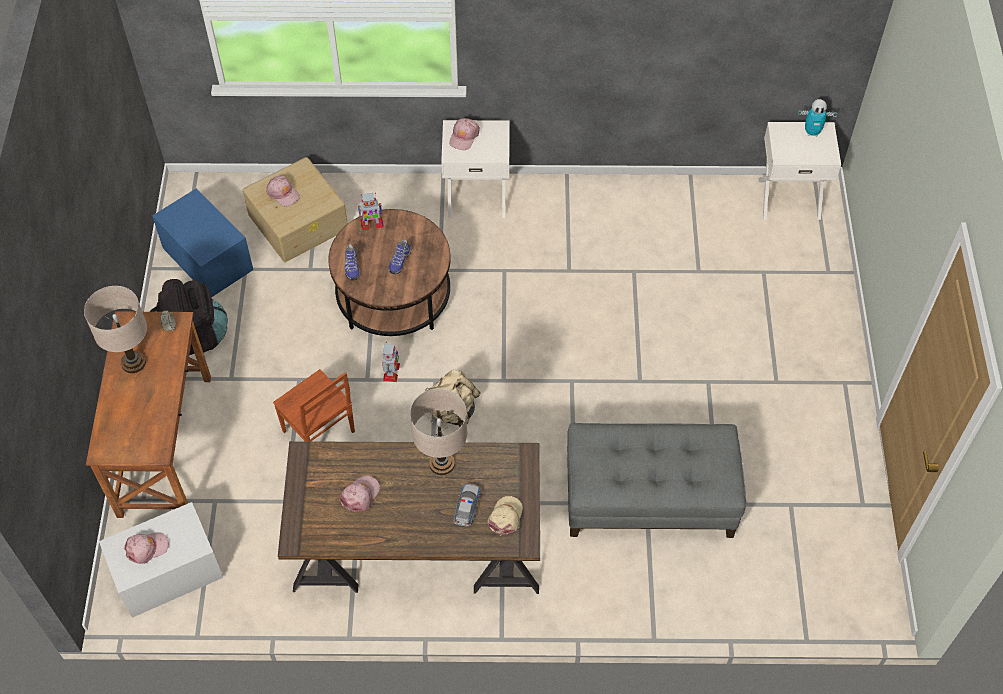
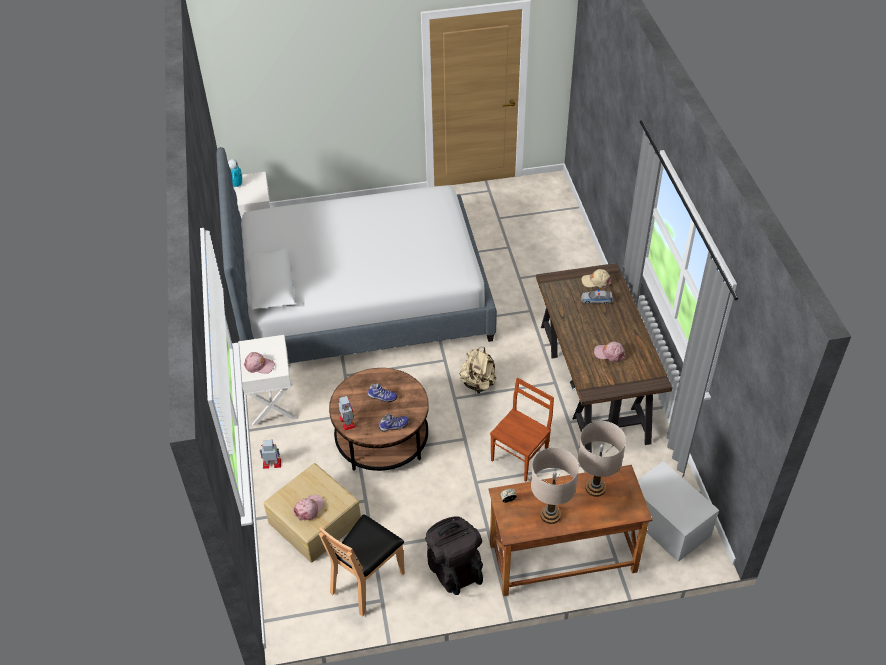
camera: 100 degrees left, 10 degrees down
pink cap [124,532,169,564] -> none
blue storage box [152,188,253,298] -> brown chair [319,514,405,616]
toy robot [382,342,400,382] -> toy robot moved to [259,440,281,469]
beige table lamp [410,389,467,475] -> beige table lamp moved to [578,421,626,497]
grey ottoman [567,423,746,538] -> none
none -> bed [216,147,497,363]

